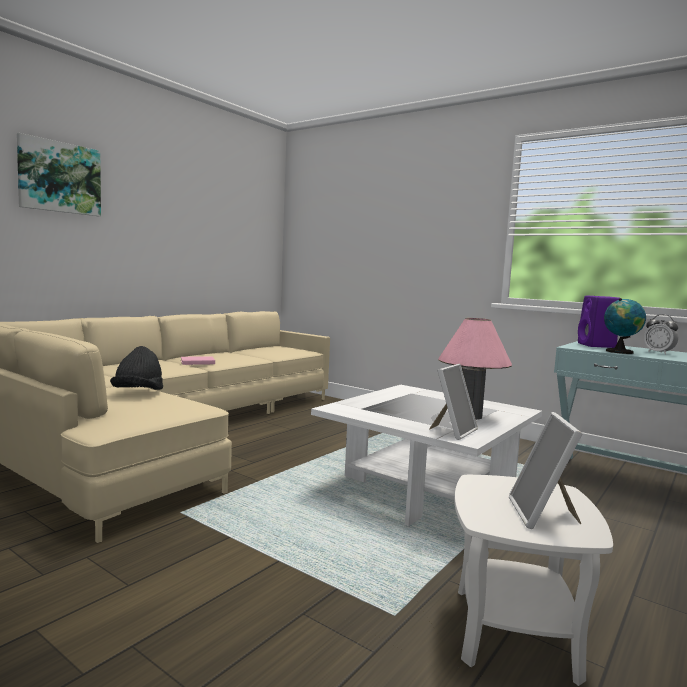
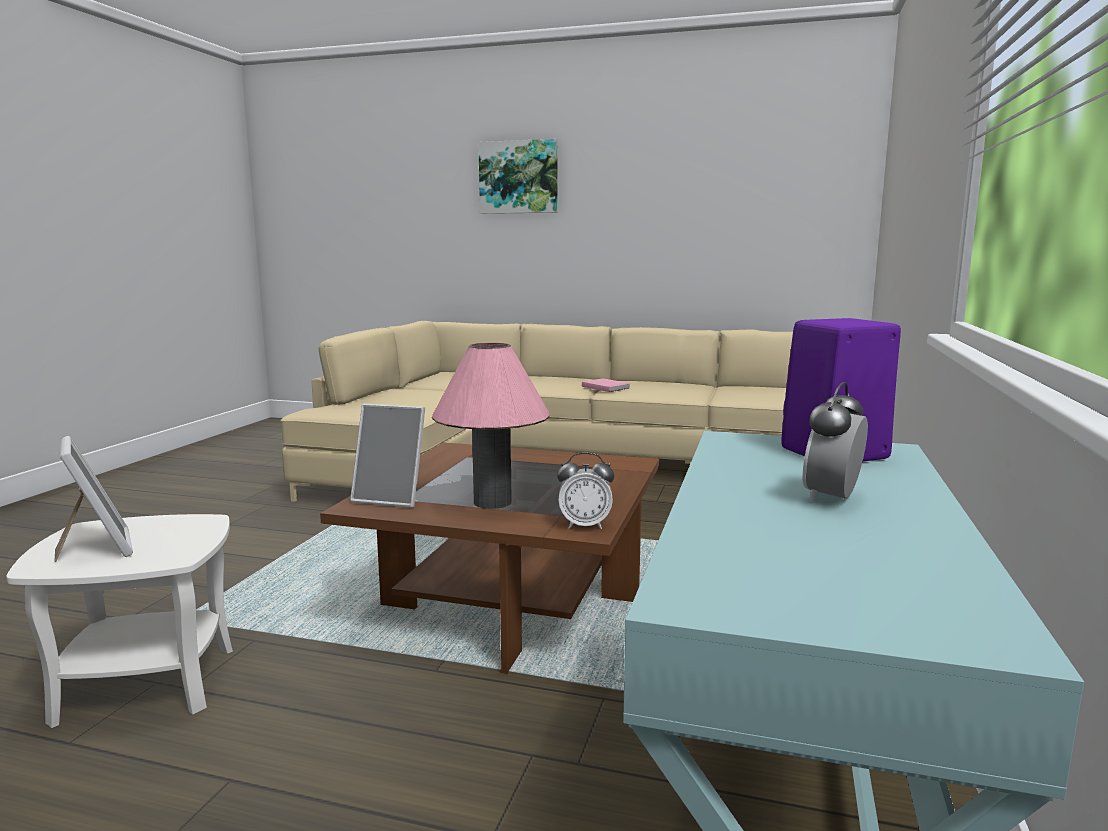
camera: 70 degrees right, 5 degrees up
black hat [110,346,163,390] -> none
white coffee table [311,385,542,526] -> brown coffee table [320,442,659,674]
picture frame [509,412,582,529] -> picture frame turned 75 degrees clockwise [54,436,133,562]
globe [604,298,646,354] -> none
none -> alarm clock [557,452,615,529]

